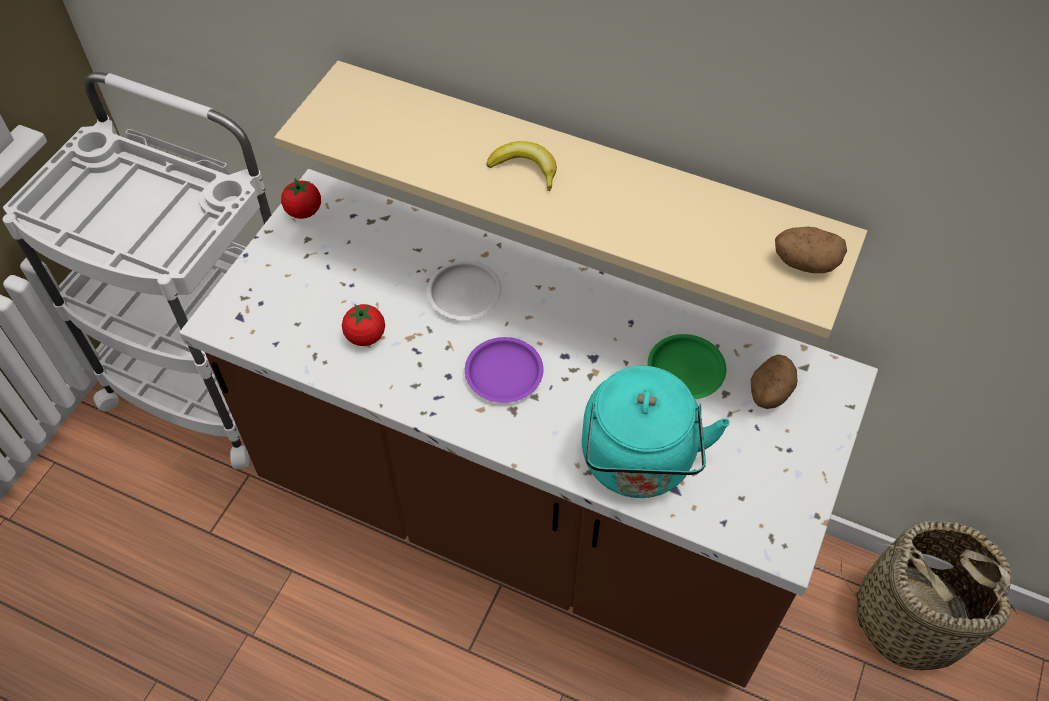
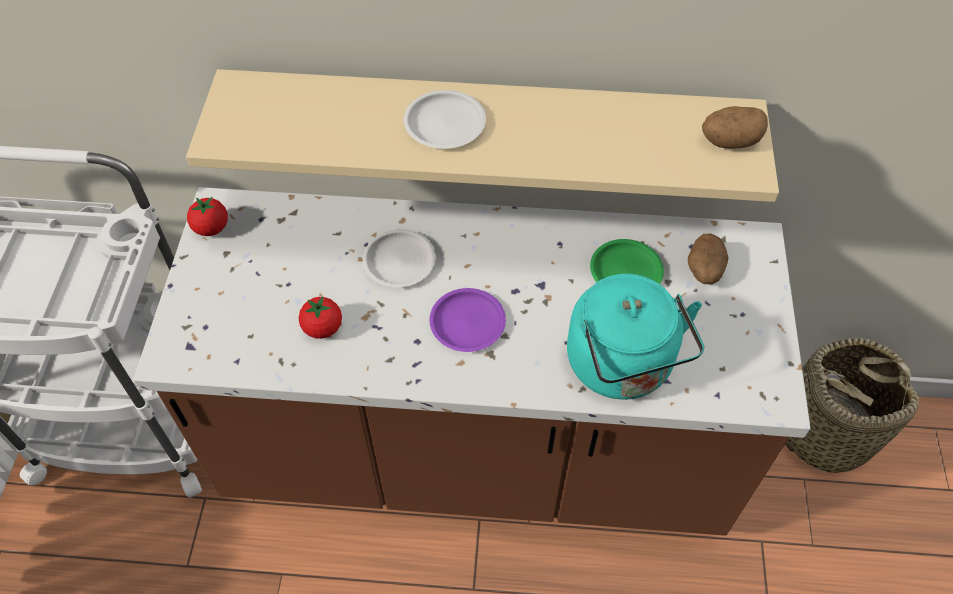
camera: 20 degrees left, 0 degrees up
banana [486,141,557,191] -> white plate [404,90,486,149]

